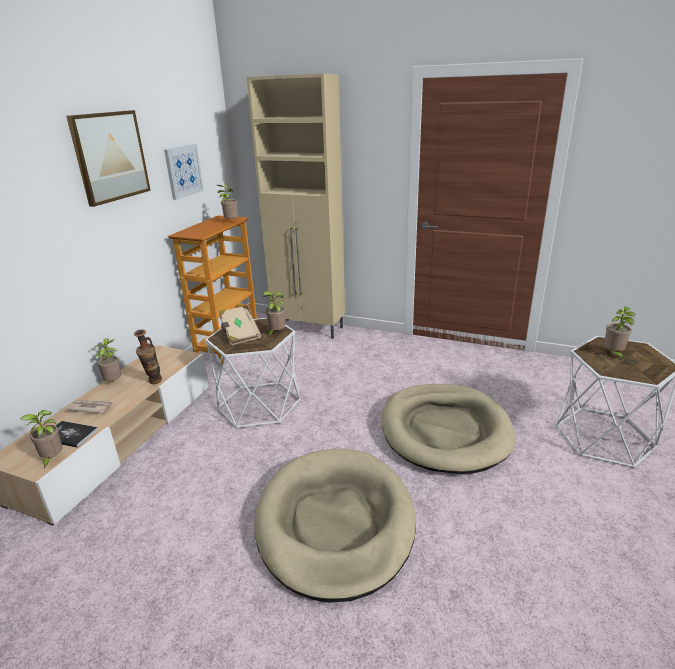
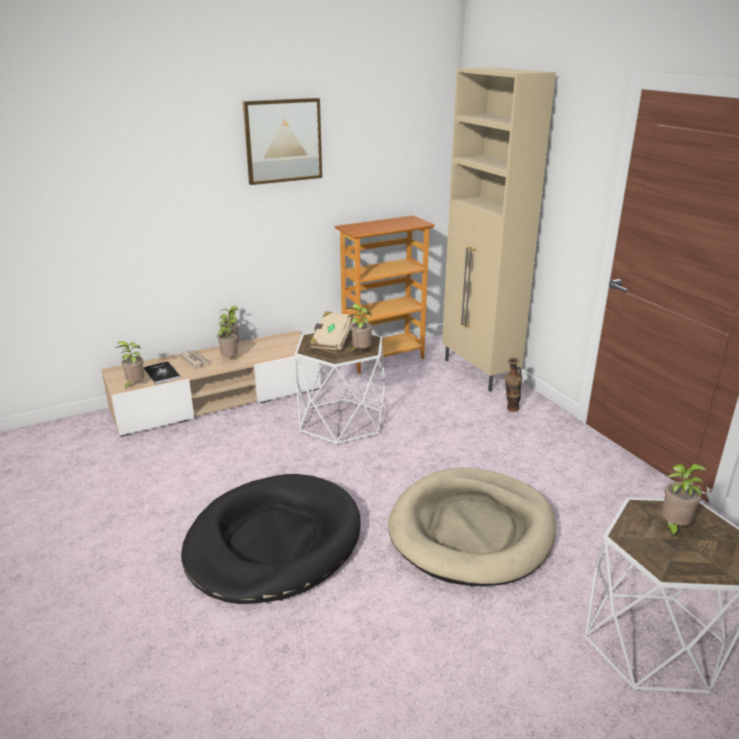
camera: 40 degrees right, 0 degrees up
vase [134,329,162,384] -> vase moved to [504,358,522,412]
picture [164,144,204,200] -> none
potted plant [217,183,238,221] -> potted plant moved to [217,316,238,357]
beige dog bed [254,448,416,603] -> black dog bed [181,474,361,604]

